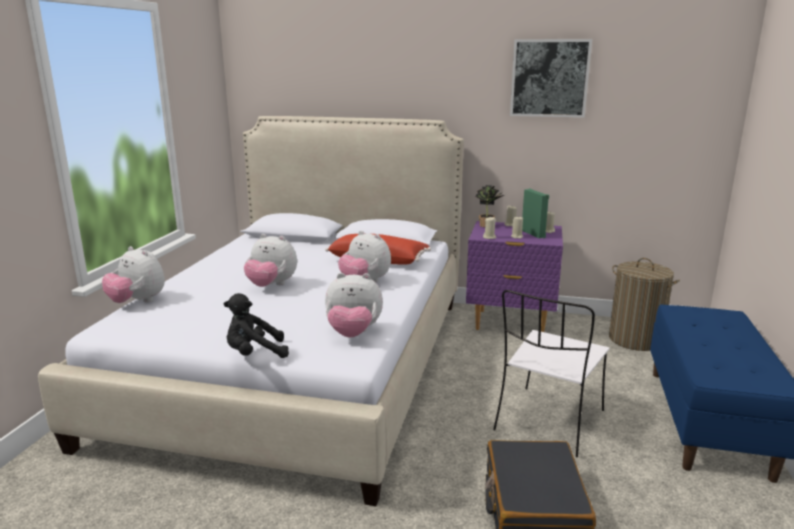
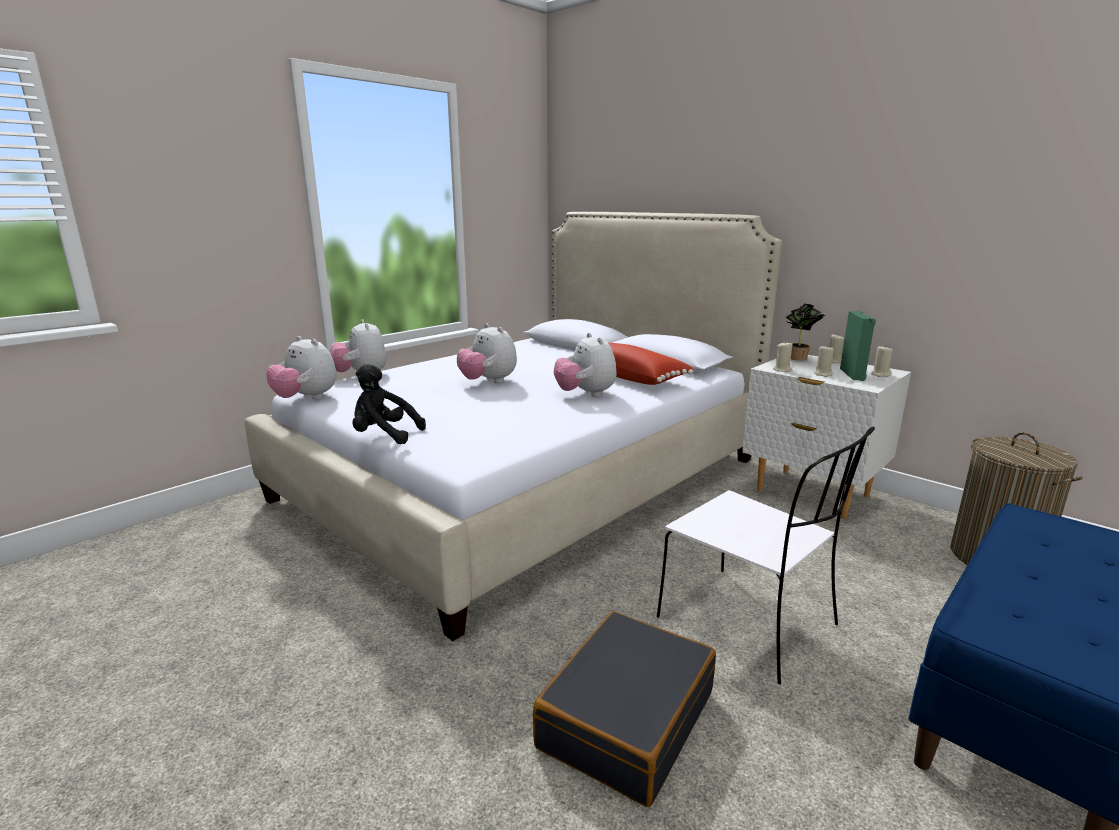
camera: 30 degrees right, 0 degrees up
plush toy [325,273,383,338] -> plush toy moved to [266,336,337,400]
purple nightstand [466,221,563,332] -> white nightstand [742,355,911,519]
white chair [493,290,609,457] -> white chair turned 105 degrees counterclockwise [657,427,875,684]
picture [510,39,592,118] -> none

